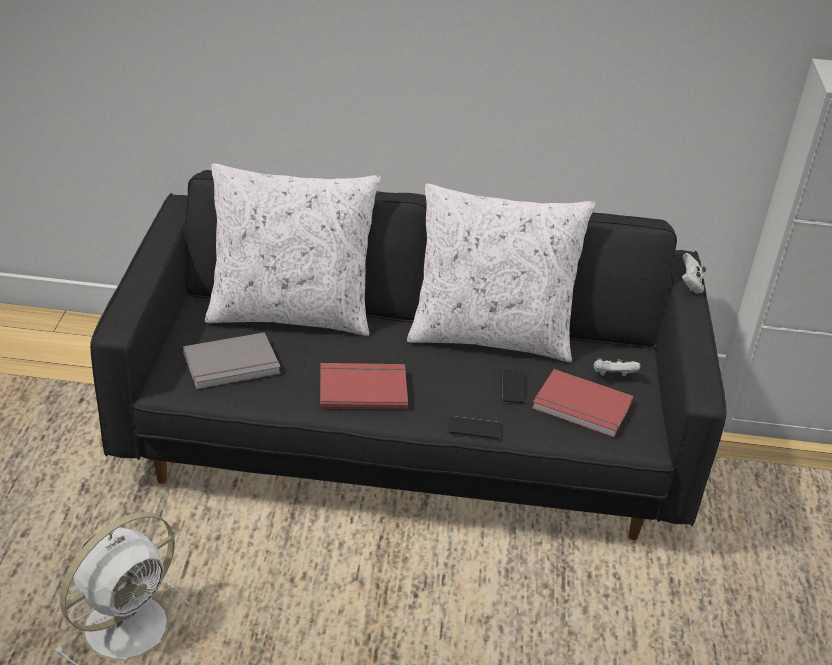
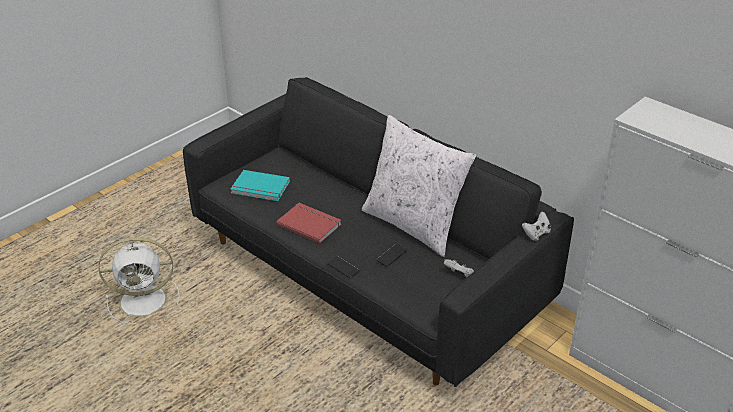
camera: 40 degrees right, 0 degrees up
grey book [183,332,281,389] -> turquoise book [231,170,290,201]
white pillow [205,163,381,336] -> none
red book [532,369,633,437] -> none

